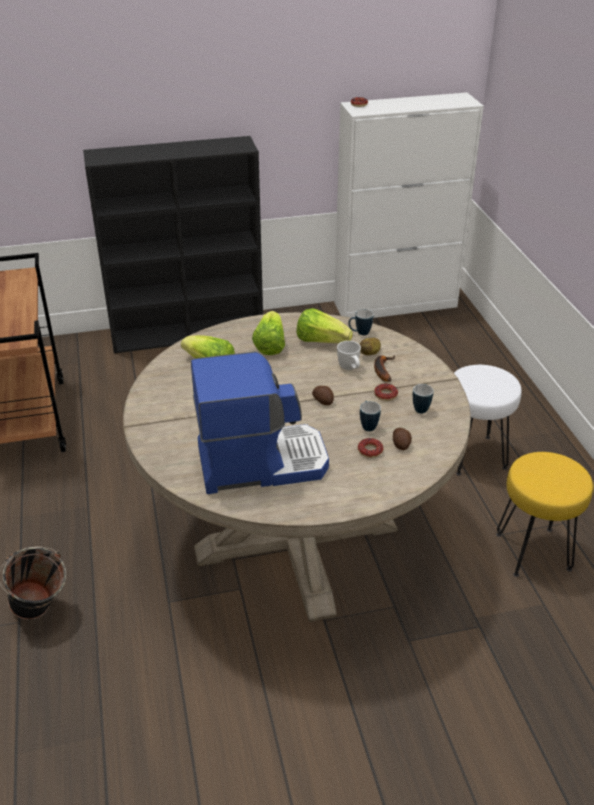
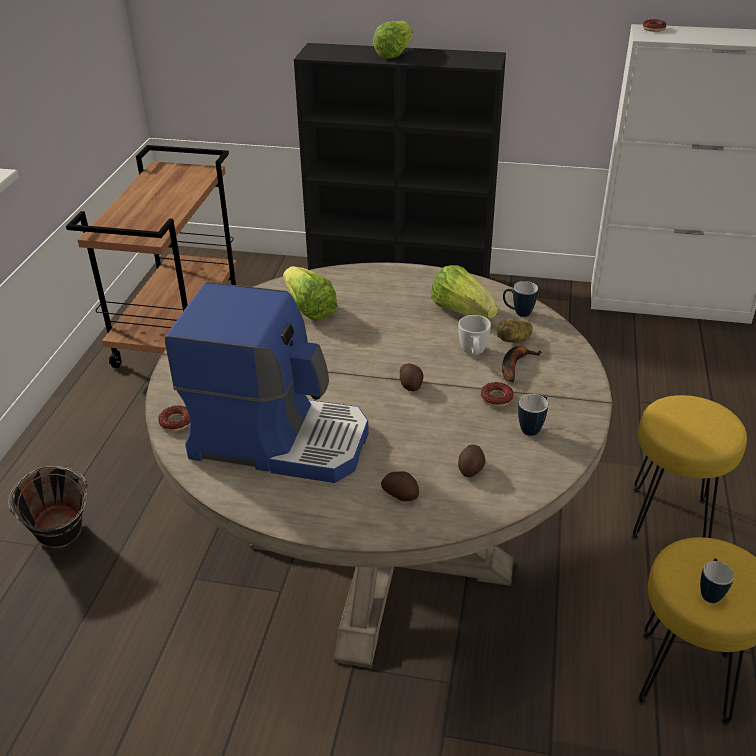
camera: 25 degrees right, 0 degrees up
lettuce [252,311,285,355] -> lettuce moved to [373,21,413,59]
donut [358,438,383,458] -> donut moved to [158,405,190,432]
mug [360,401,381,431] -> mug moved to [700,558,734,603]
white stool [454,365,522,476] -> yellow stool [631,395,747,539]
none -> potato [381,471,419,501]

